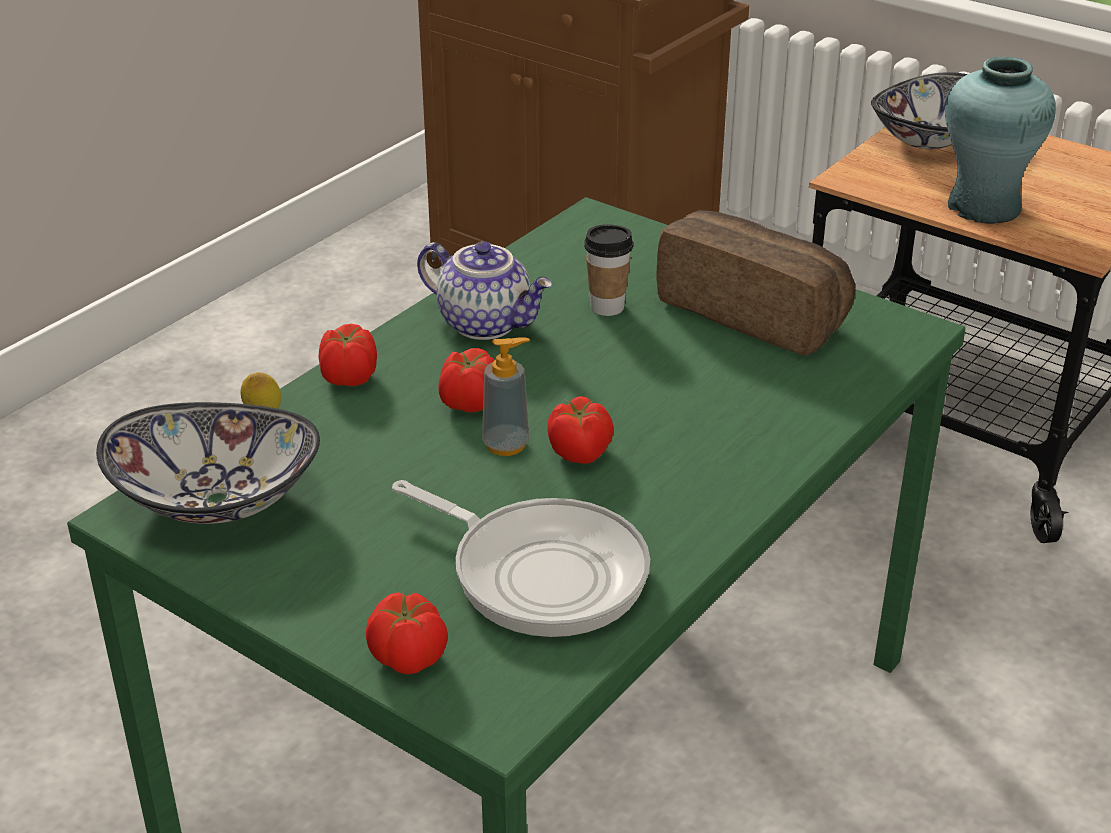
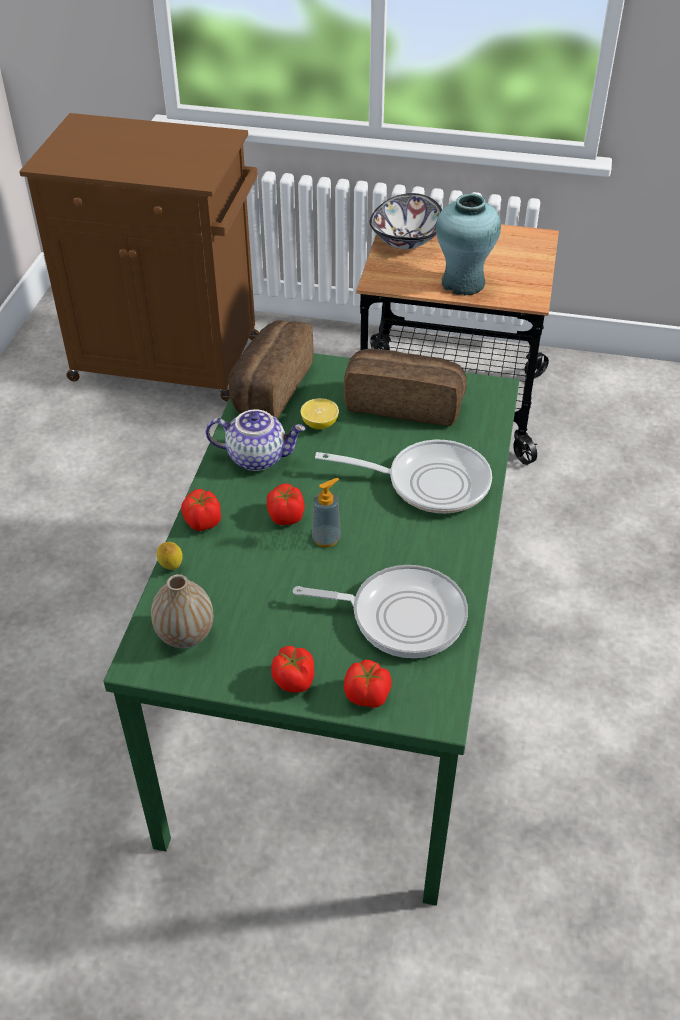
camera: 25 degrees left, 10 degrees up
bowl [96,402,320,524] -> vase [151,574,213,648]
tomato [547,396,613,464] -> tomato moved to [272,646,314,693]
cup [584,224,633,316] -> lemon [301,398,339,429]
none -> bread [228,320,313,419]
none -> frying pan [315,440,492,513]

